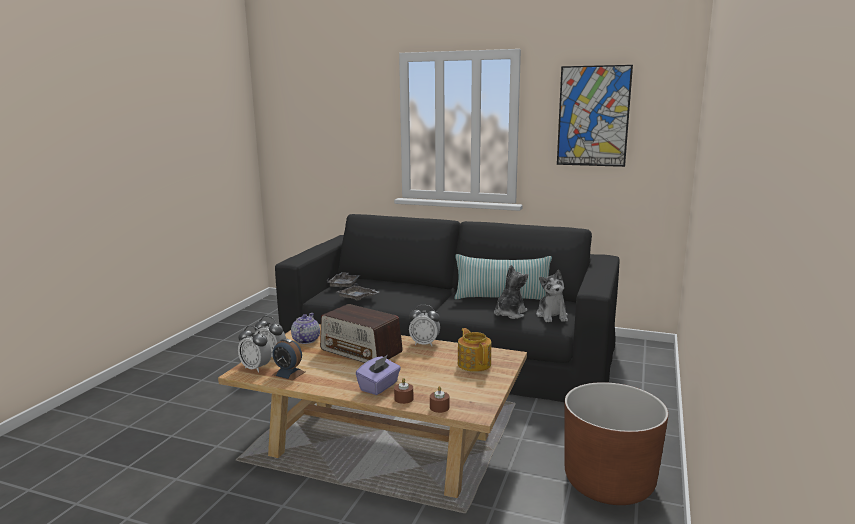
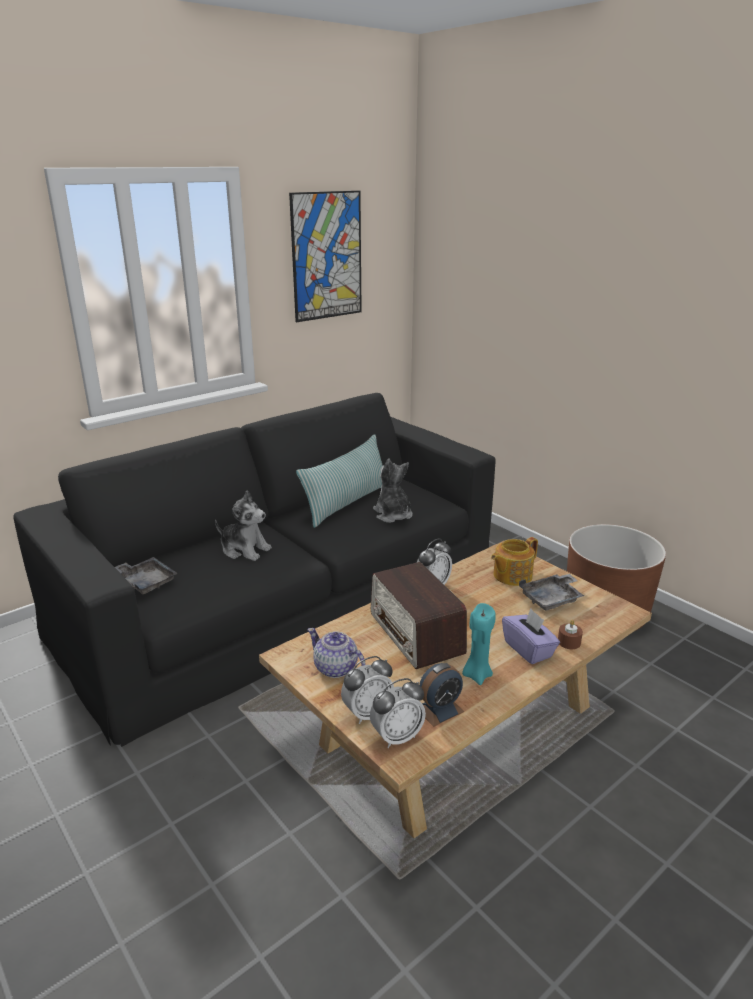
camera: 60 degrees left, 10 degrees up
radio [320,304,403,363] -> radio turned 90 degrees clockwise [371,562,467,669]
grey tray [337,283,379,301] -> grey tray moved to [519,574,584,611]
brown candle [430,386,449,413] -> none
teapot [458,328,491,372] -> teapot turned 45 degrees counterclockwise [491,537,538,586]
plush toy [536,270,568,322] -> plush toy moved to [215,490,272,561]
none -> turquoise candle [462,603,496,685]

